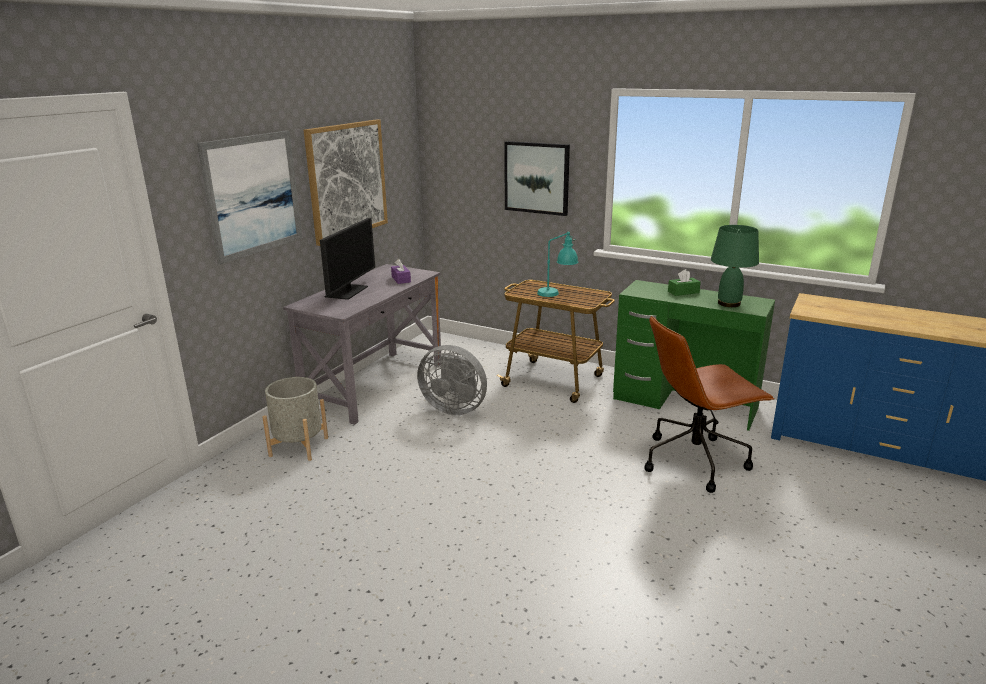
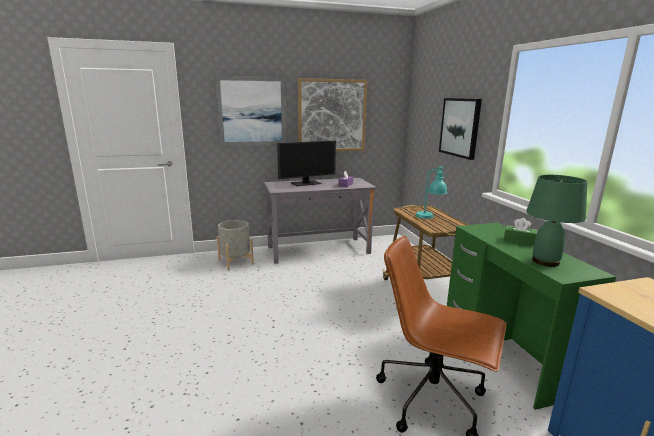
camera: 45 degrees right, 5 degrees down
grey fan [417,345,487,415] -> none

